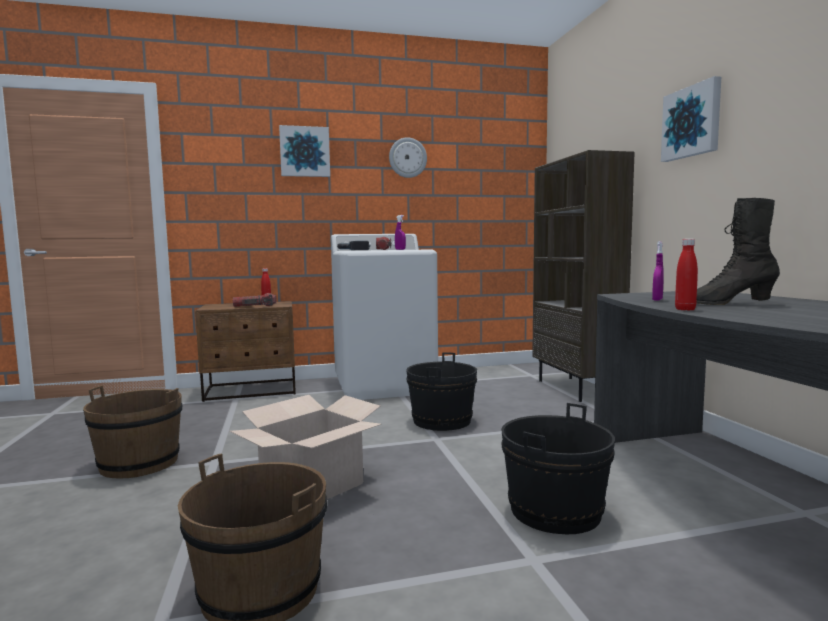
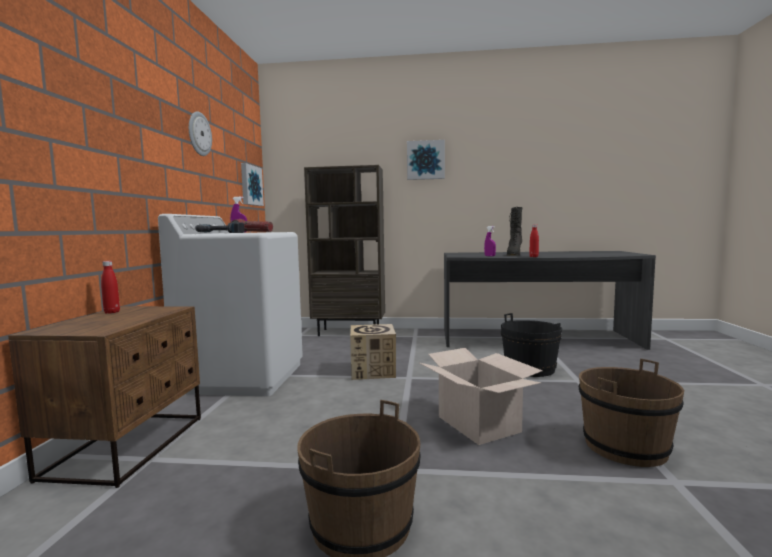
camera: 70 degrees left, 0 degrees up
flashlight [233,293,277,307] -> none
picture [279,125,330,177] -> picture moved to [241,163,264,206]
black bucket [406,352,477,431] -> cardboard box [350,324,396,380]

